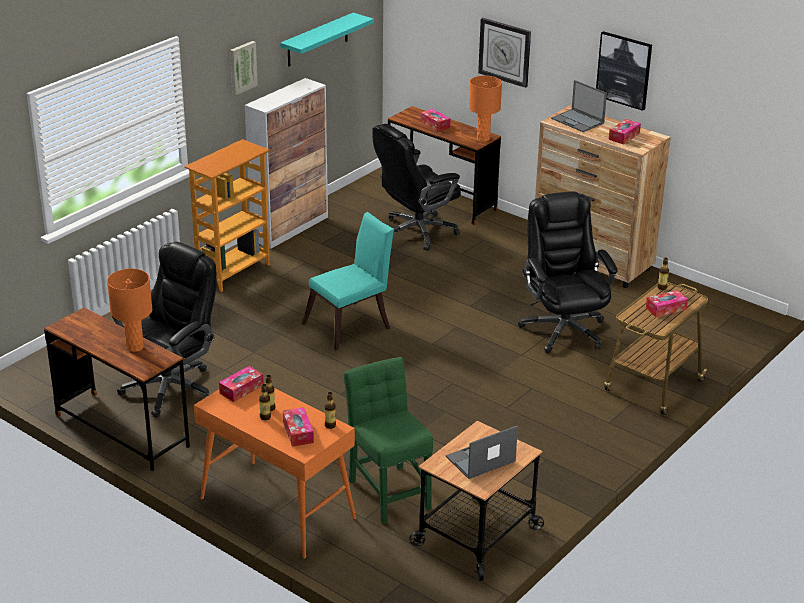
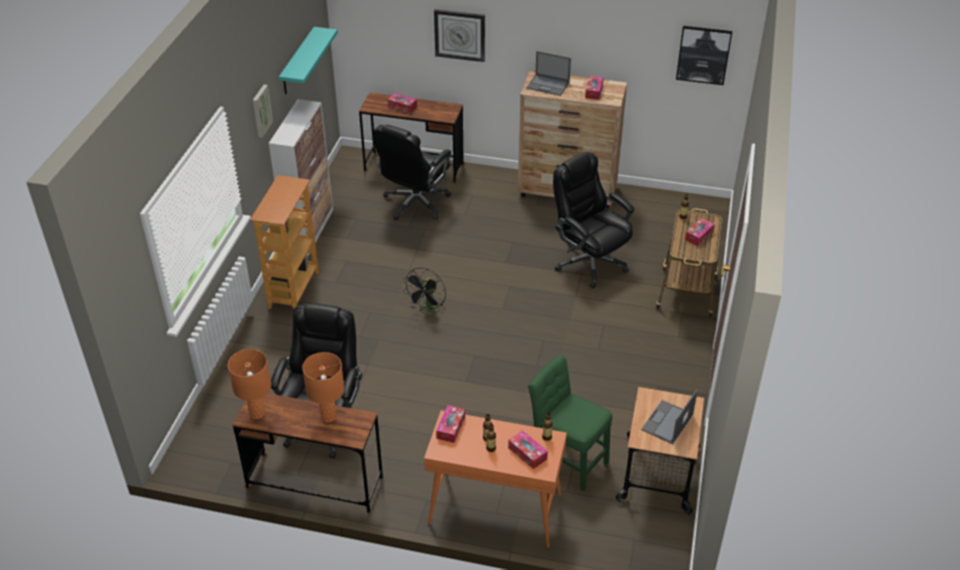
camera: 25 degrees left, 10 degrees up
turquoise chair [302,212,394,350] -> black fan [403,268,447,315]
orange table lamp [469,76,502,141] -> orange table lamp moved to [228,349,271,419]
picture [596,31,652,111] -> picture moved to [676,26,732,85]

